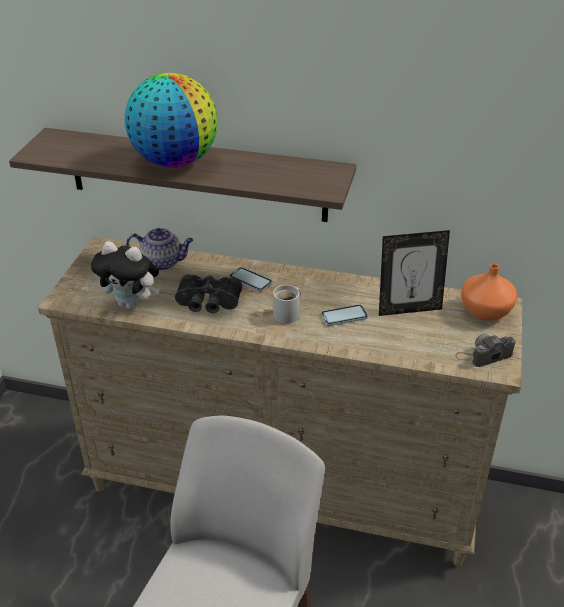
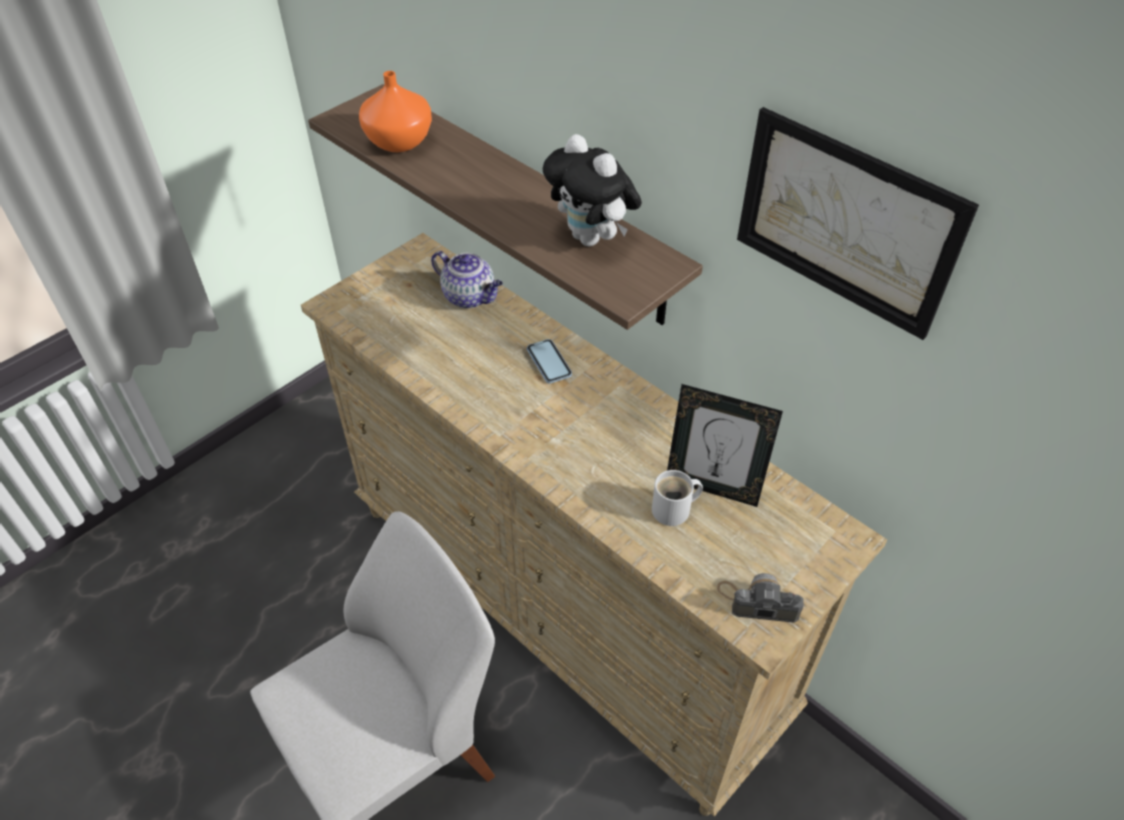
camera: 30 degrees right, 10 degrees up
plush toy [91,241,160,309] -> plush toy moved to [543,134,642,247]
globe [125,73,218,168] -> none
black binoculars [175,275,242,313] -> none
white mug [273,285,301,324] -> white mug moved to [652,470,703,526]
phone [321,304,368,326] -> none
orange vase [461,264,517,321] -> orange vase moved to [359,71,432,152]
none -> picture [737,107,979,340]

